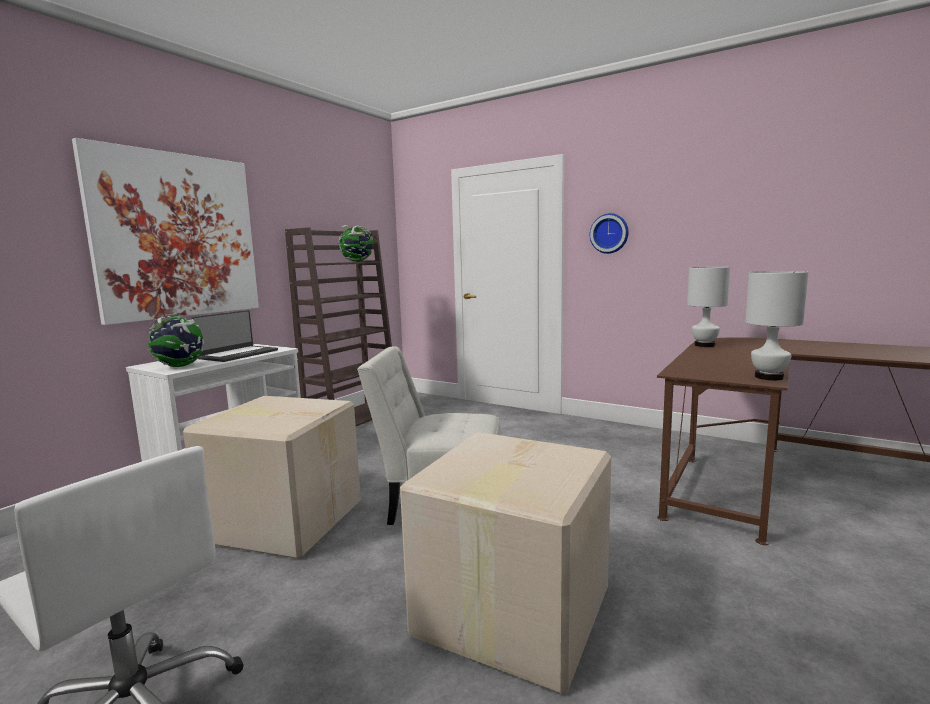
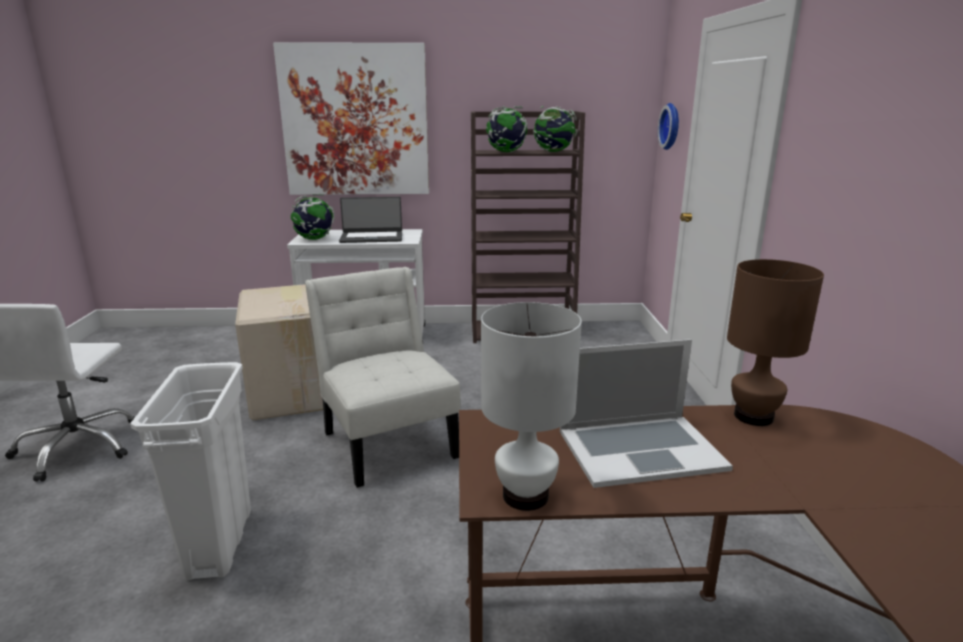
camera: 55 degrees right, 10 degrees up
cardboard box [400,432,611,693] -> white trash can [130,362,251,580]
wall clock [590,213,629,254] -> wall clock moved to [658,103,679,150]
white table lamp [687,267,730,347] -> brown table lamp [727,259,824,426]
none -> globe [486,106,528,152]
none -> laptop [560,339,733,488]

